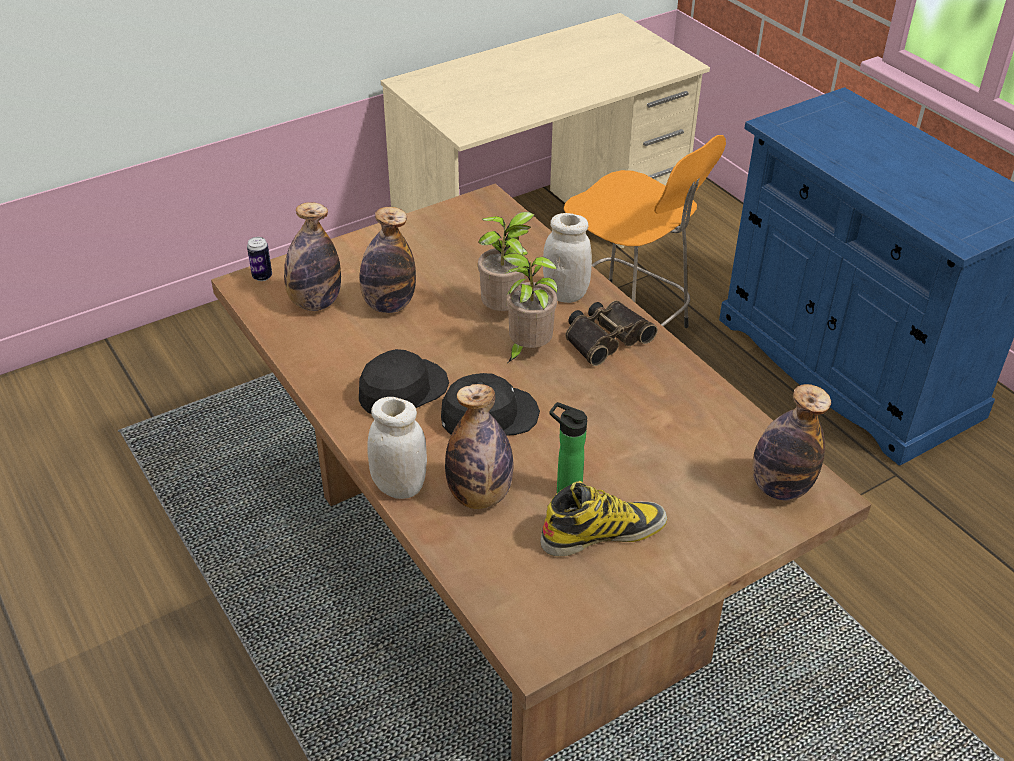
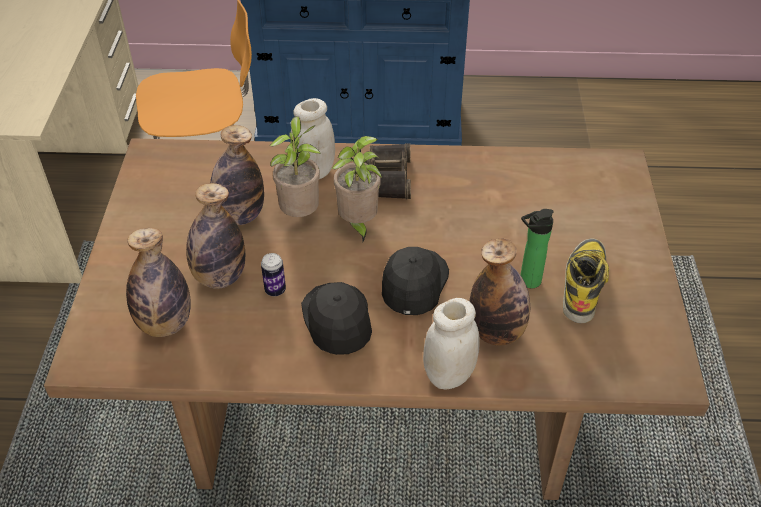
camera: 55 degrees left, 5 degrees up
can [247,237,272,281] -> can moved to [261,253,286,296]
bottle [752,384,831,500] -> bottle moved to [210,125,264,225]

